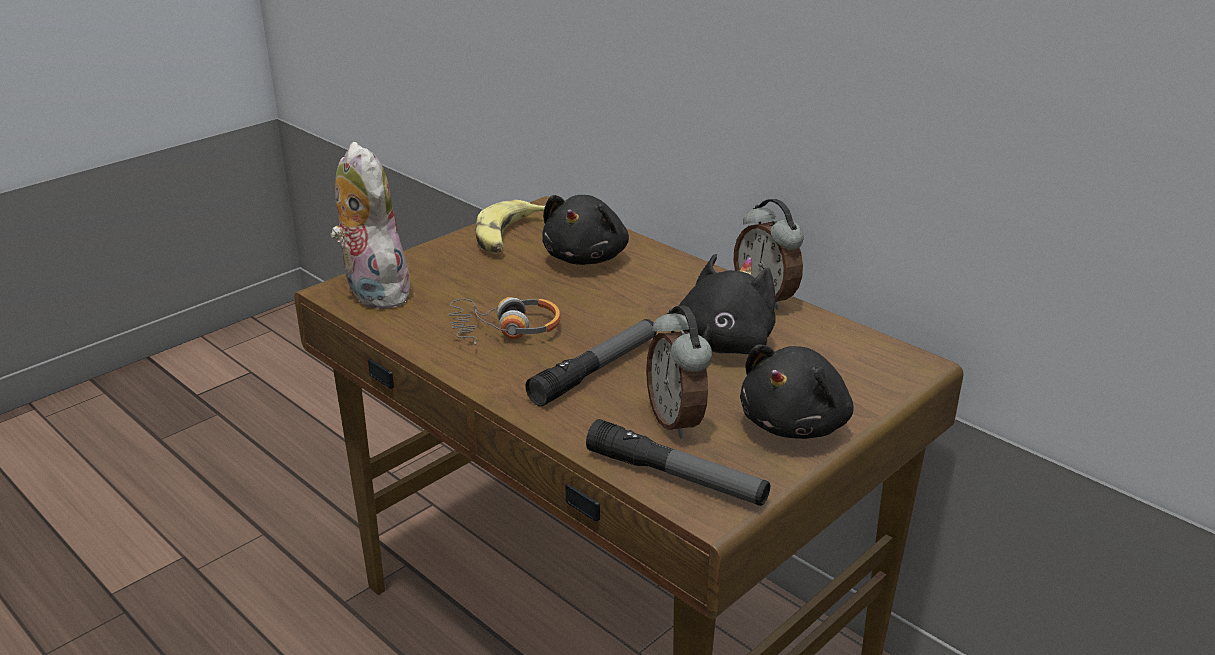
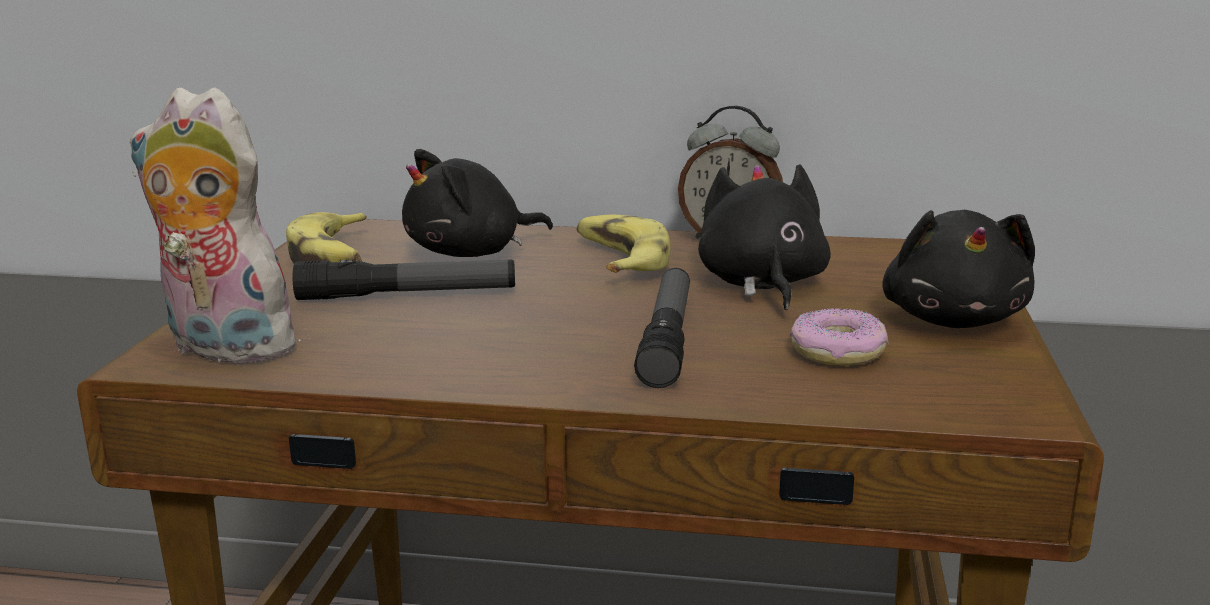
camera: 35 degrees left, 10 degrees down
headphones [448,297,561,345] -> none
black plush toy [542,195,629,265] -> black plush toy turned 75 degrees clockwise [402,149,553,257]
flashlight [586,419,770,506] -> flashlight moved to [293,259,515,300]
alarm clock [646,306,712,438] -> donut [790,308,889,366]
none -> banana [576,214,671,273]

